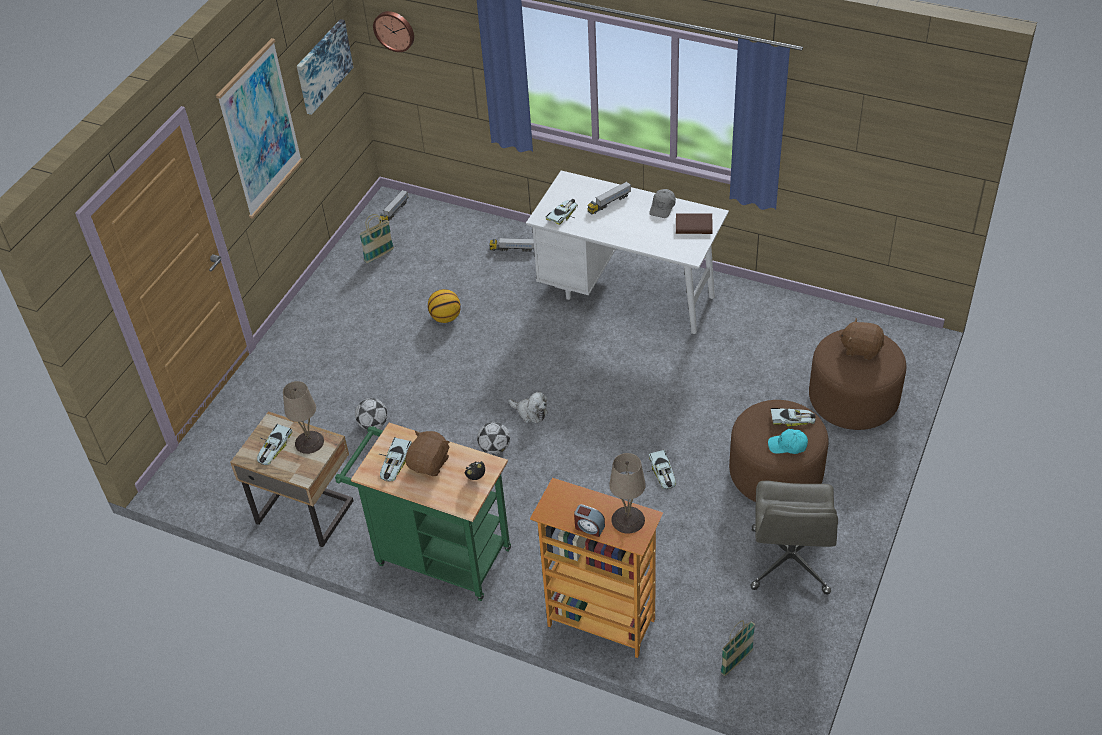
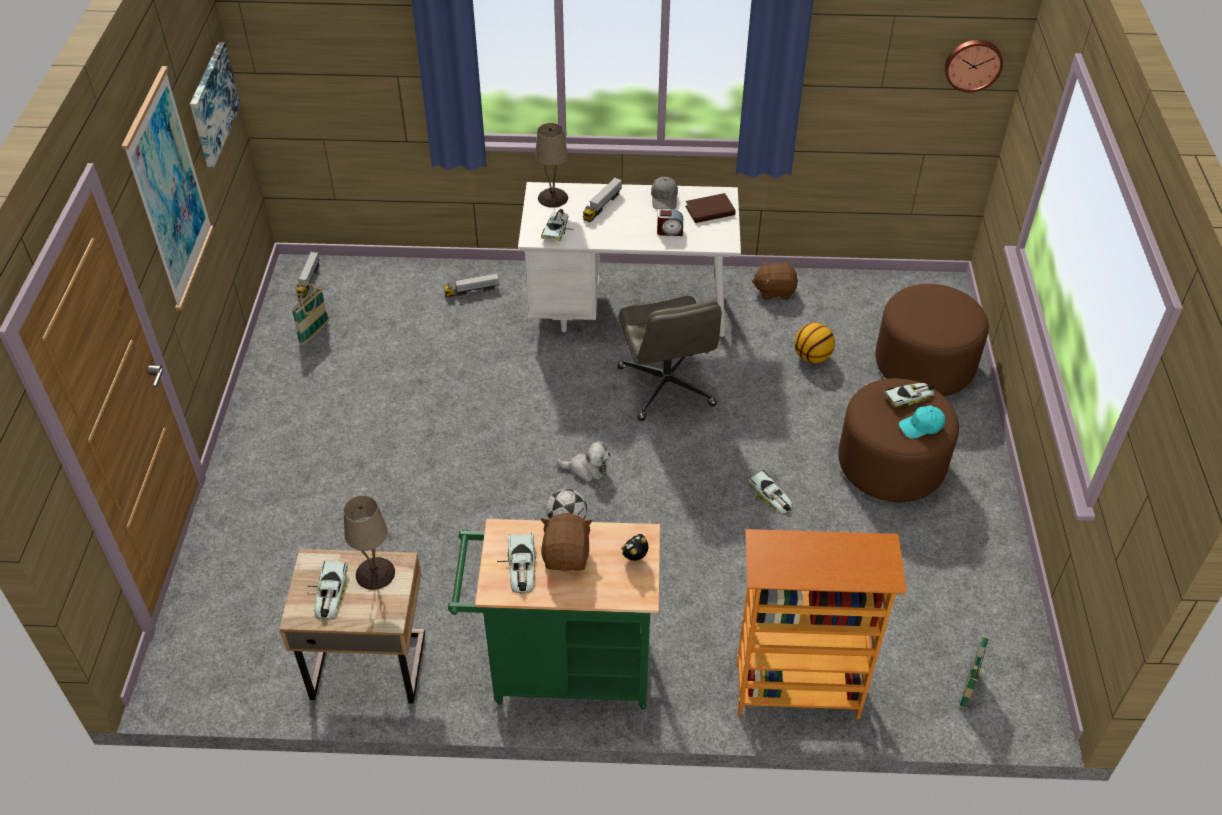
camera: 25 degrees left, 0 degrees up
football [355,398,388,430] -> none
wall clock [373,11,414,52] -> wall clock moved to [945,40,1003,92]
basketball [428,289,461,323] -> basketball moved to [794,323,835,363]
alarm clock [574,504,605,537] -> alarm clock moved to [657,209,683,236]
beige table lamp [609,453,646,534] -> beige table lamp moved to [535,123,568,208]
grey office chair [751,481,838,595] -> grey office chair moved to [617,296,722,421]
brown plush toy [839,318,884,360] -> brown plush toy moved to [752,260,798,300]

